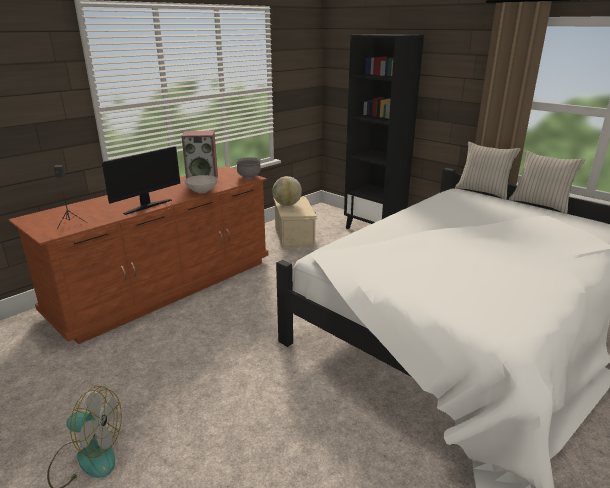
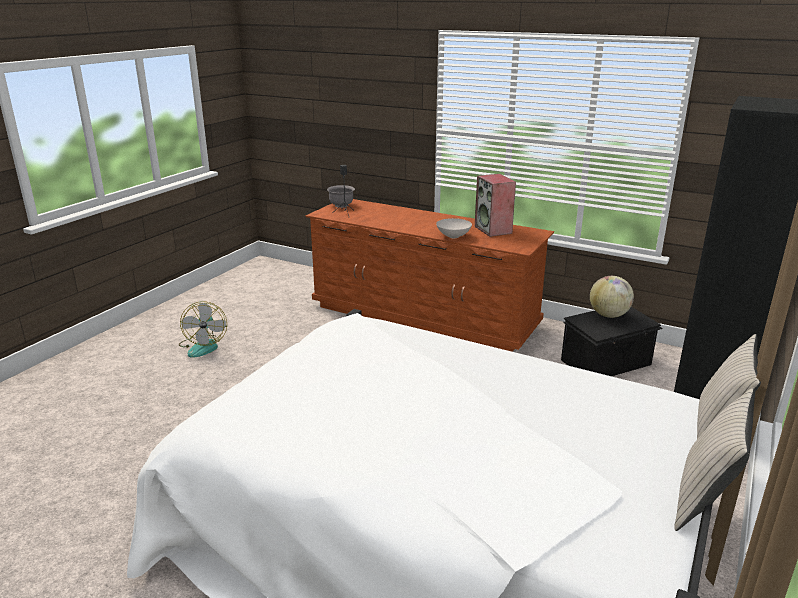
camera: 75 degrees right, 0 degrees up
monitor [102,146,181,215] -> none
grey bowl [235,157,262,179] -> grey bowl moved to [327,185,355,208]
beige storage box [273,197,318,249] -> black storage box [561,307,663,376]

